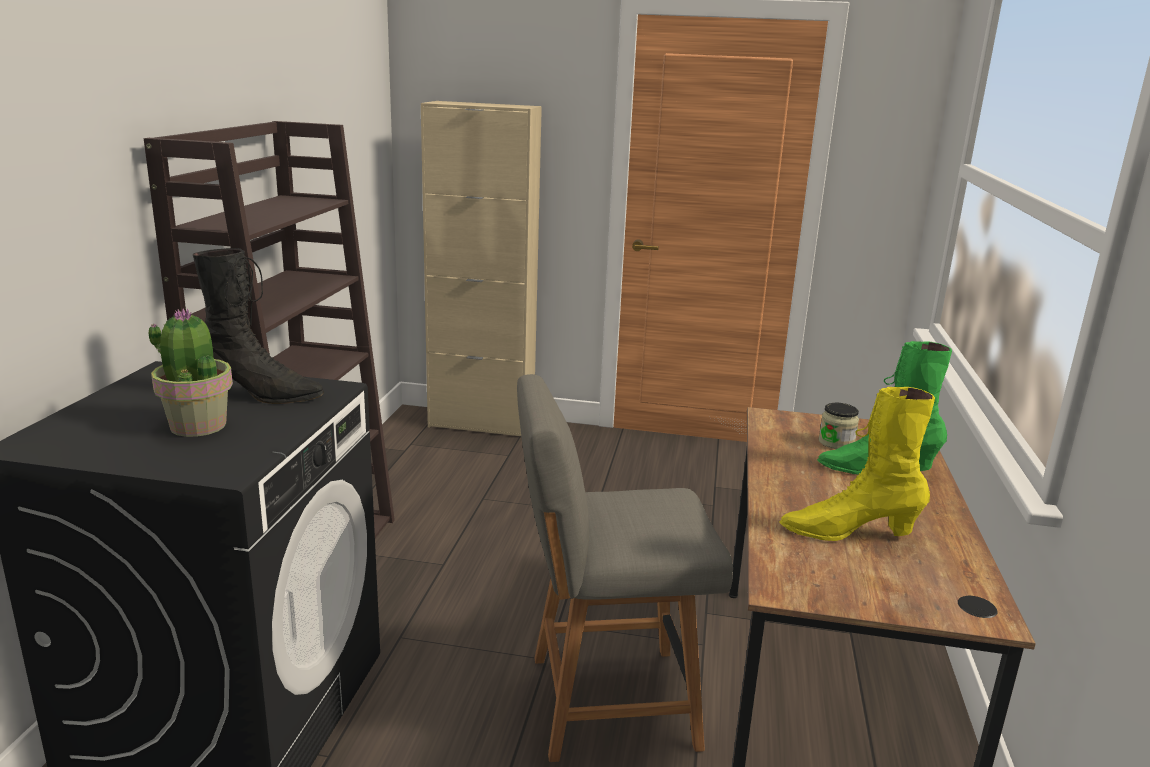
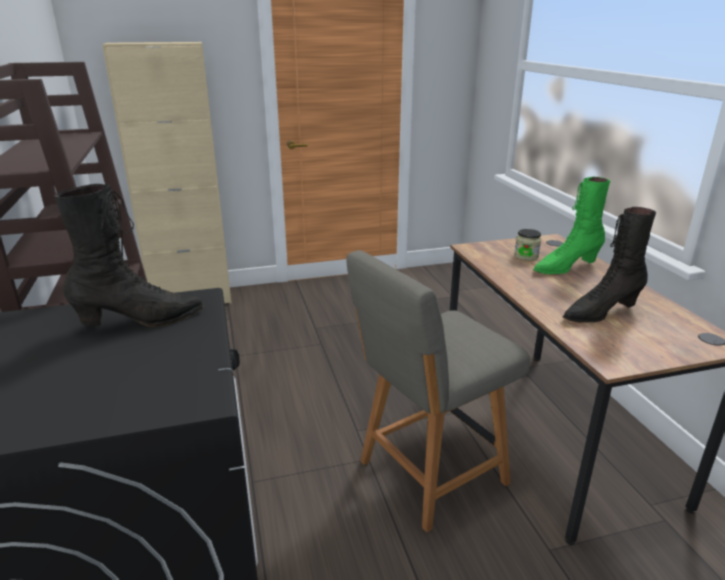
camera: 25 degrees left, 5 degrees up
potted plant [149,308,233,437] -> none
yellow boot [780,387,935,541] -> black boot [563,207,656,323]

